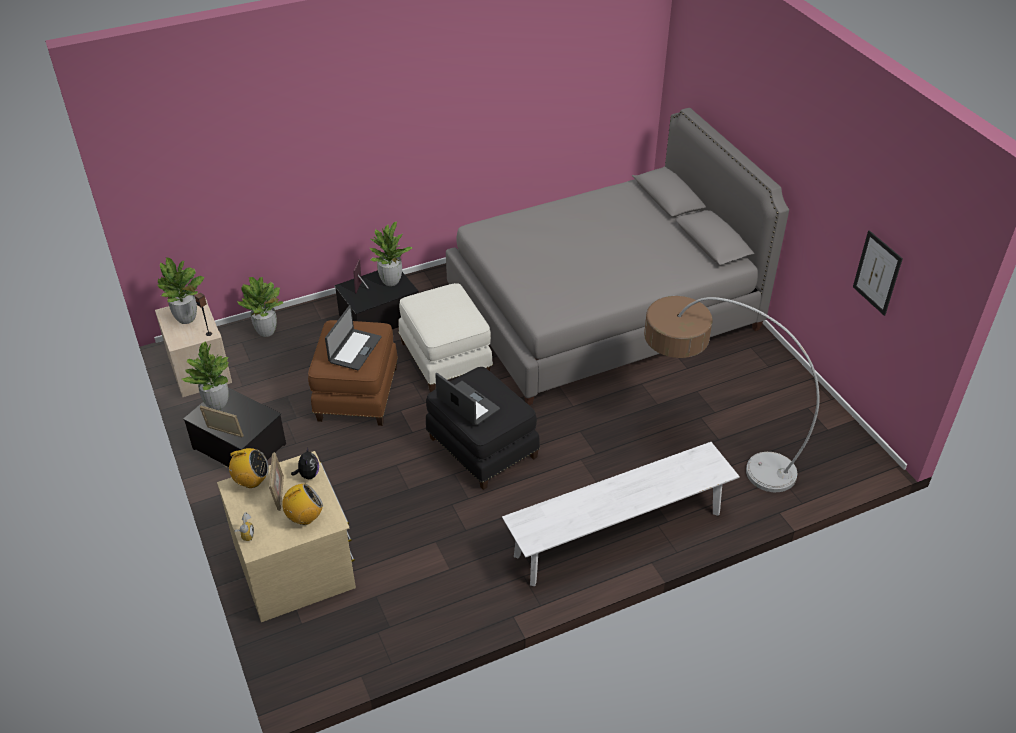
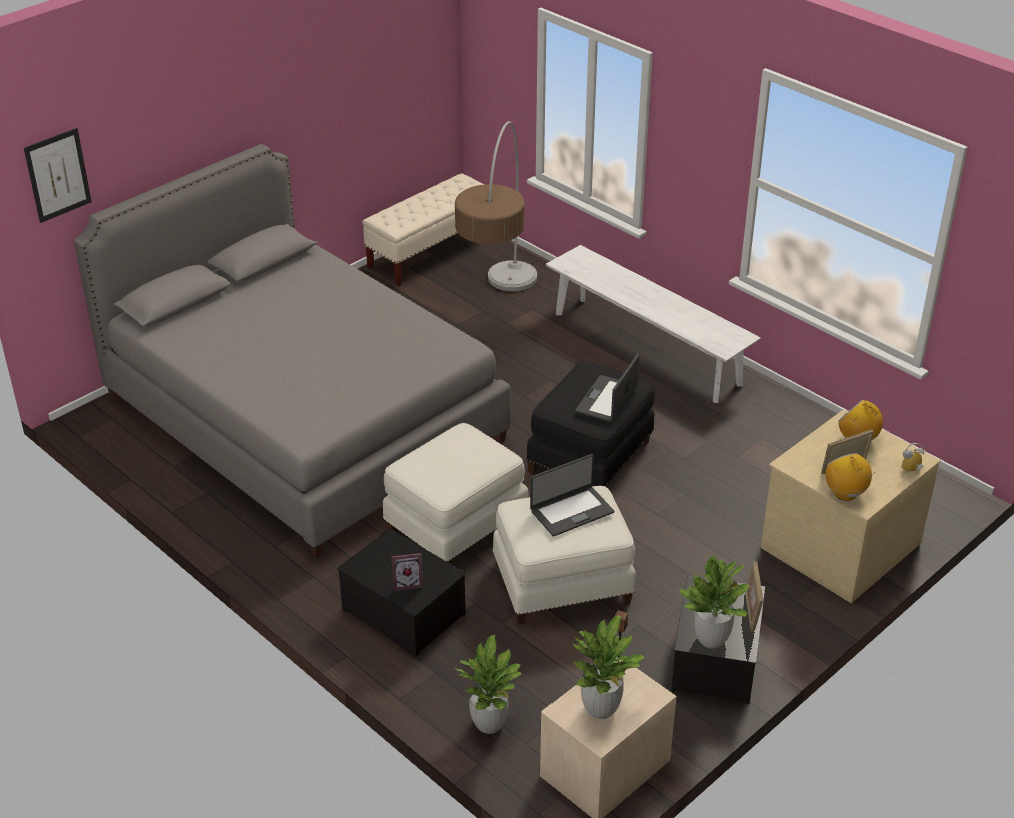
camera: 110 degrees left, 5 degrees down
plush toy [291,447,319,479] -> none
brown ottoman [308,320,398,426] -> white ottoman [492,486,636,624]
laptop [325,305,382,371] -> laptop turned 150 degrees clockwise [530,454,614,537]
potted plant [370,222,413,286] -> none
picture [853,230,903,316] -> picture moved to [24,128,92,223]
none -> beige bench [362,174,485,286]

